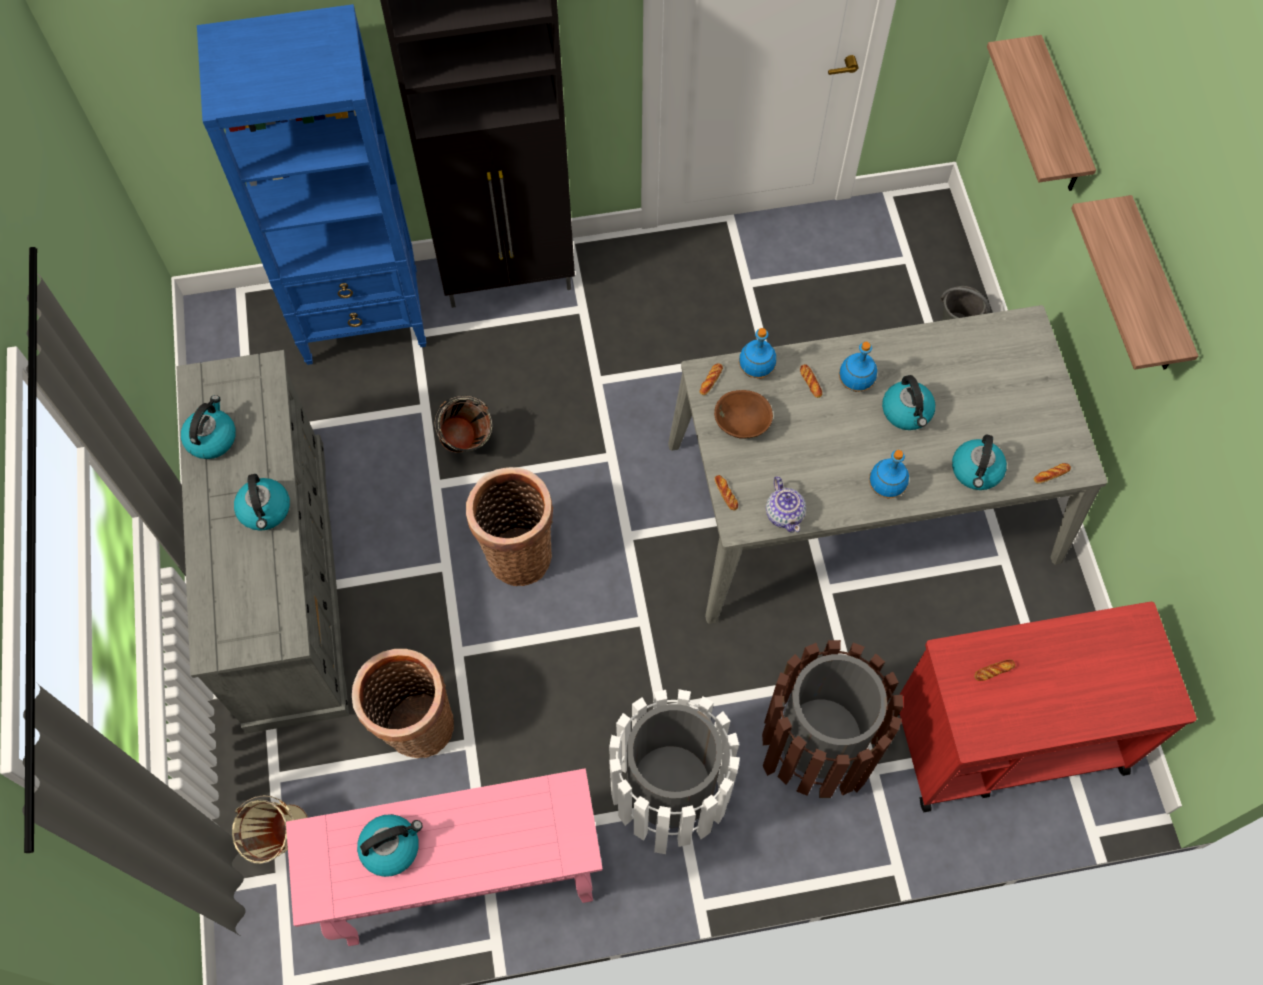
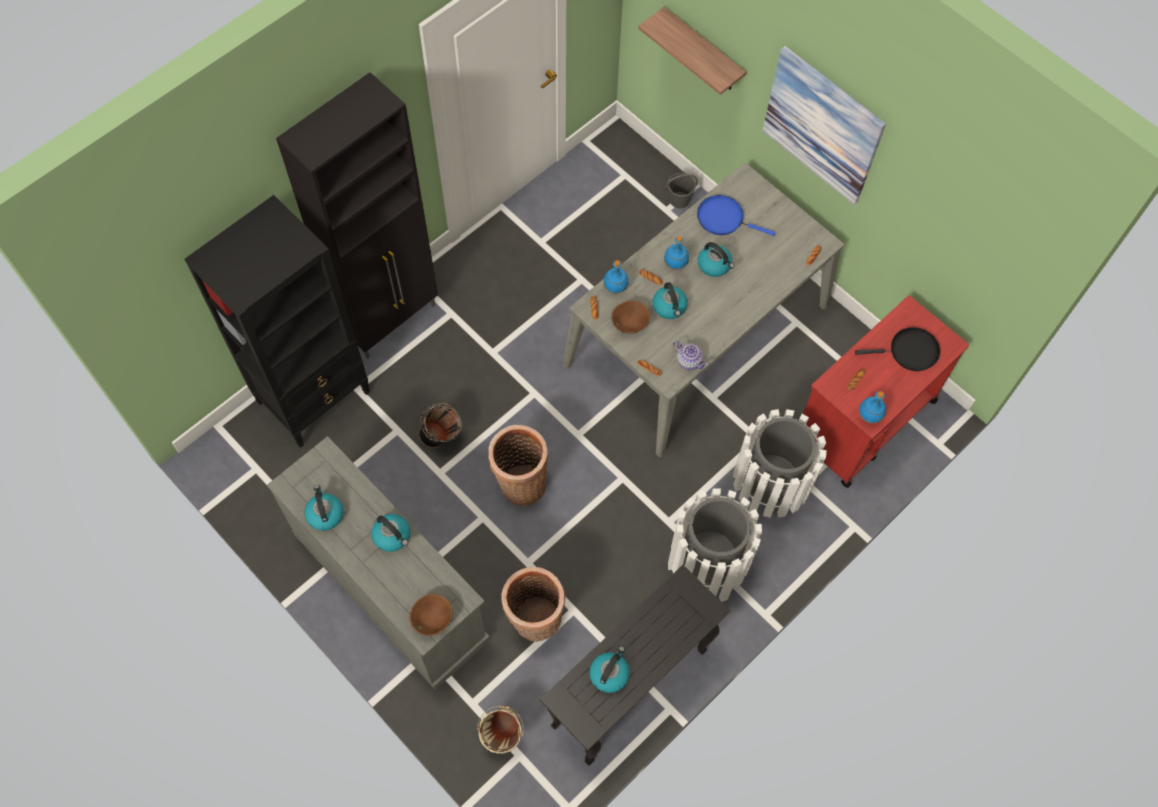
camera: 35 degrees left, 0 degrees up
blue bookcase [197,4,426,365] -> black bookcase [185,195,370,448]
pink console table [286,769,603,946] -> black console table [540,565,730,766]
brown trash can [762,640,904,798] -> white trash can [733,409,827,518]
blue bottle [869,450,909,499] -> blue bottle moved to [859,391,886,424]
kettle [952,434,1007,490] -> kettle moved to [652,282,688,319]
shelf [1071,195,1198,370] -> picture [762,46,886,205]
none -> brown bowl [409,594,452,636]
none -> blue frying pan [697,195,775,236]
none -> black frying pan [855,327,940,371]

